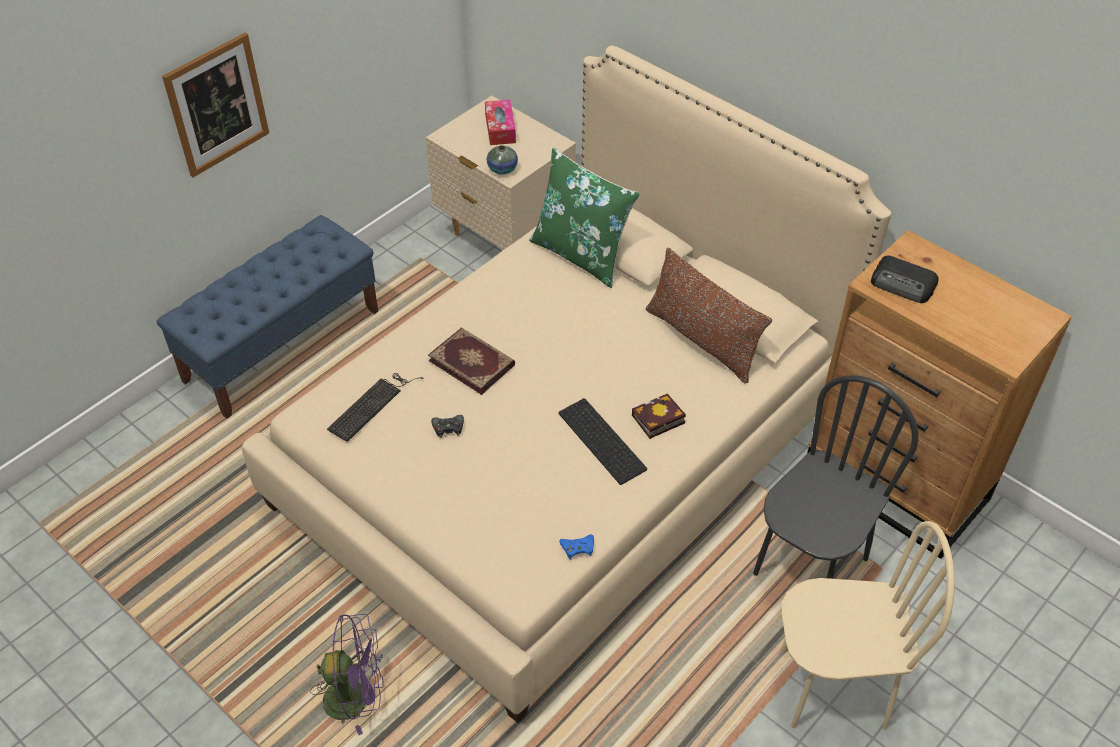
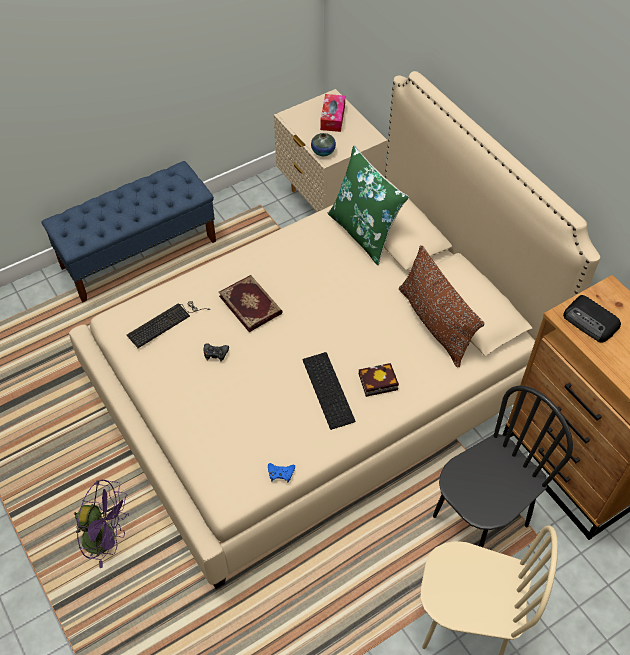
camera: 15 degrees right, 5 degrees up
picture [162,33,269,178] -> none

